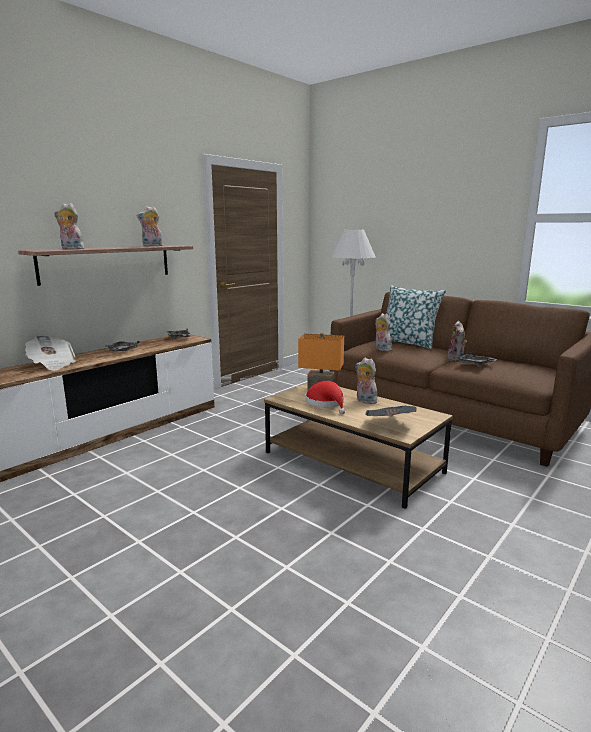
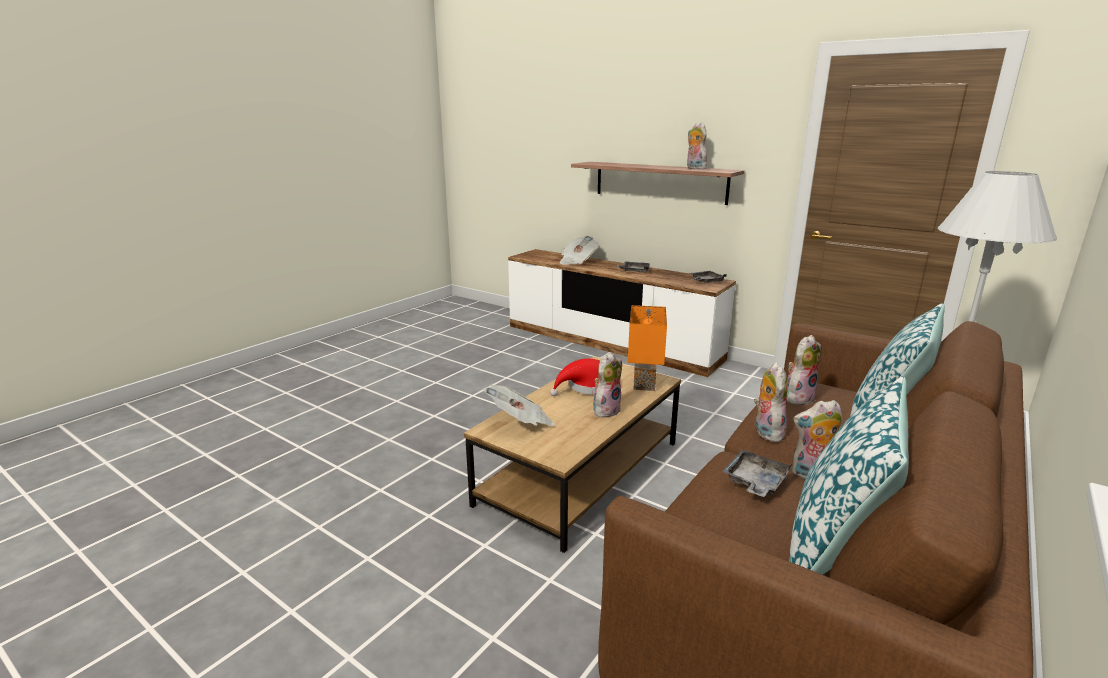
camera: 85 degrees right, 5 degrees up
plush toy [54,203,86,249] -> plush toy moved to [754,362,788,442]
none -> pillow [789,376,909,575]

